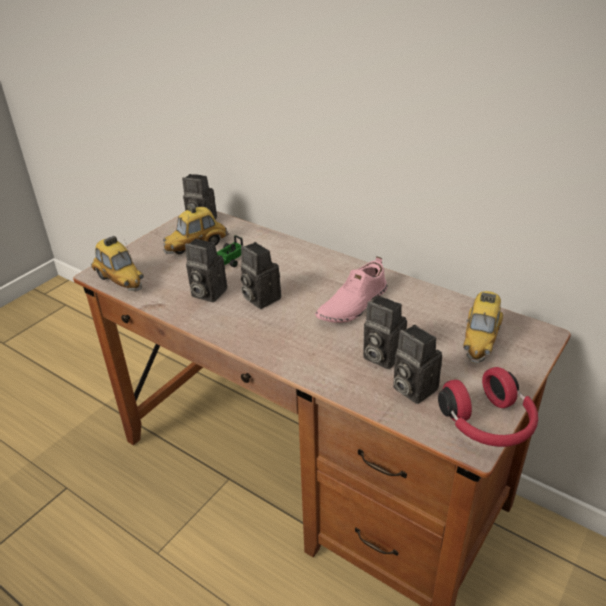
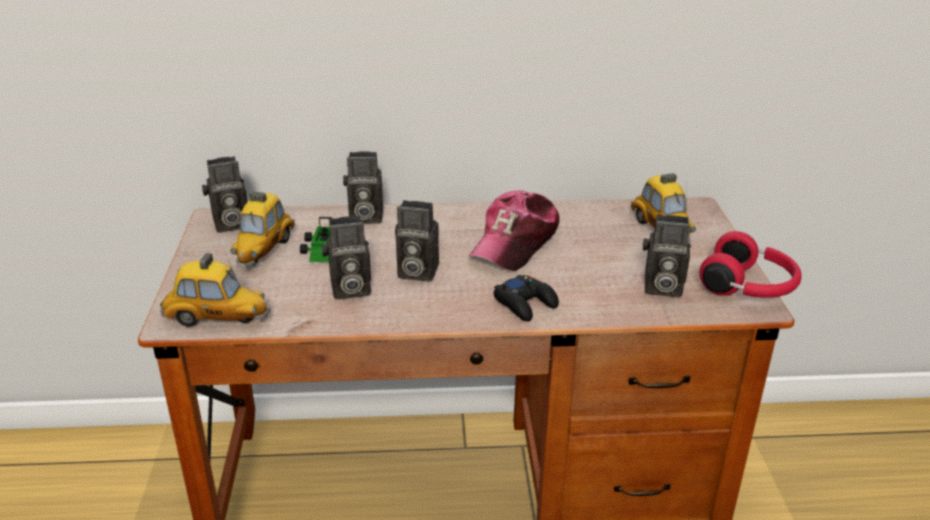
camera: 40 degrees left, 5 degrees down
pink shoe [315,256,387,323] -> cap [468,190,560,271]
camera [363,295,407,369] -> camera moved to [343,151,383,224]
none -> black game controller [494,275,559,322]

